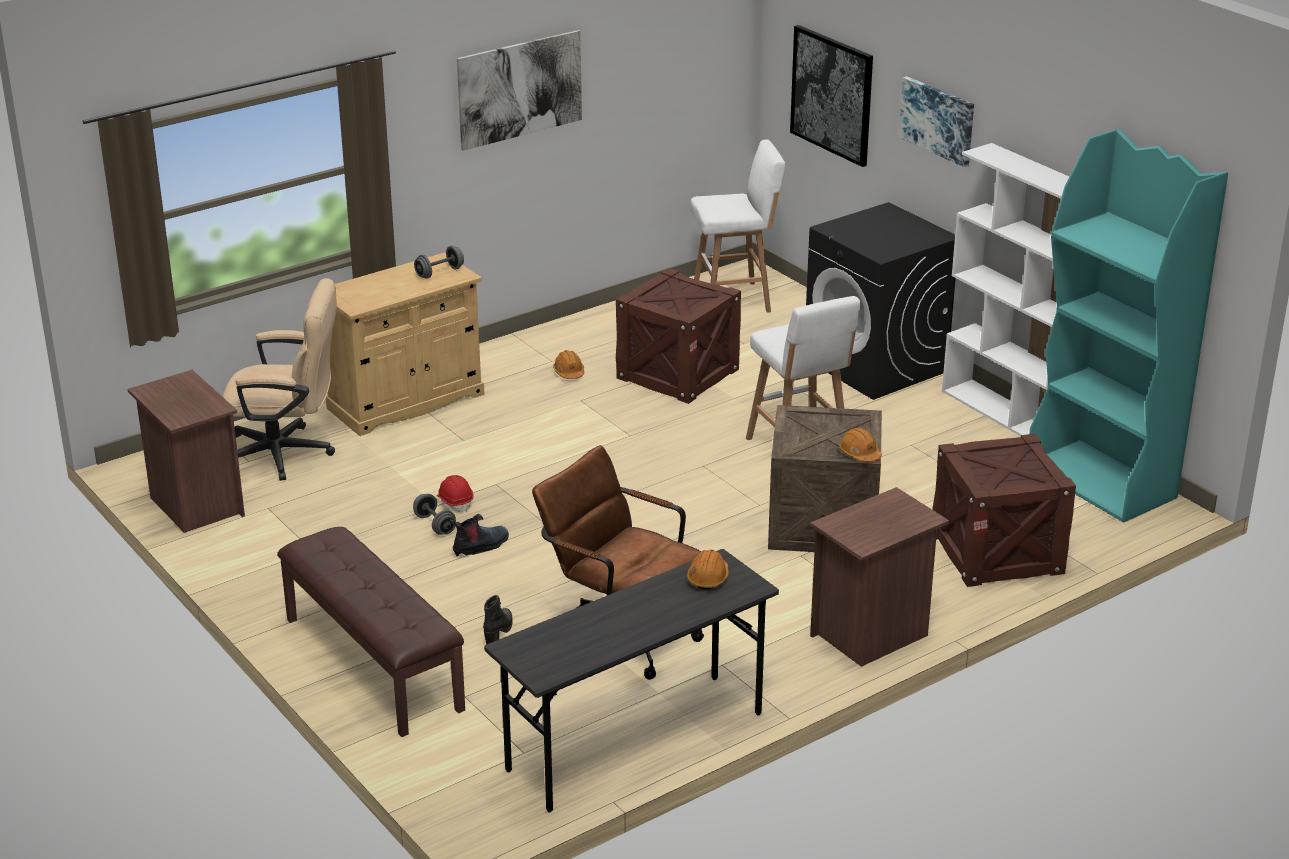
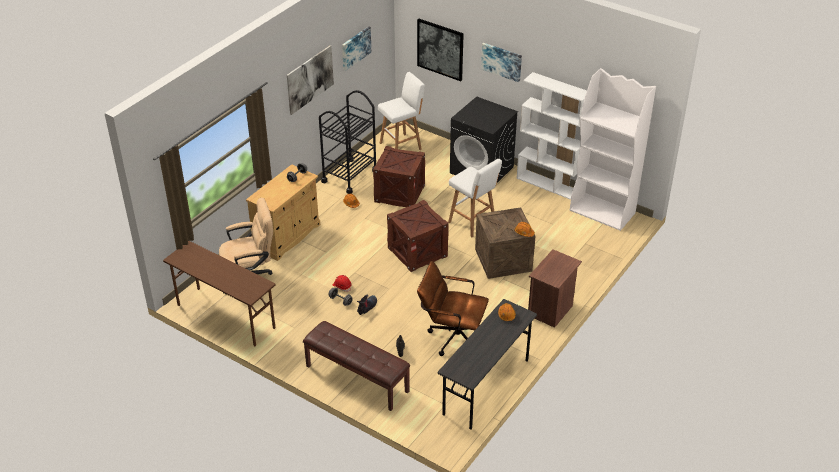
camera: 20 degrees left, 10 degrees up
brown nightstand [128,370,245,533] -> brown desk [163,241,276,346]
crate [933,434,1076,587] -> crate moved to [387,200,448,272]
turquoise bookcase [1029,129,1228,523] -> white bookcase [570,68,656,231]
none -> black cart [319,90,376,194]
none -> picture [342,26,371,71]

